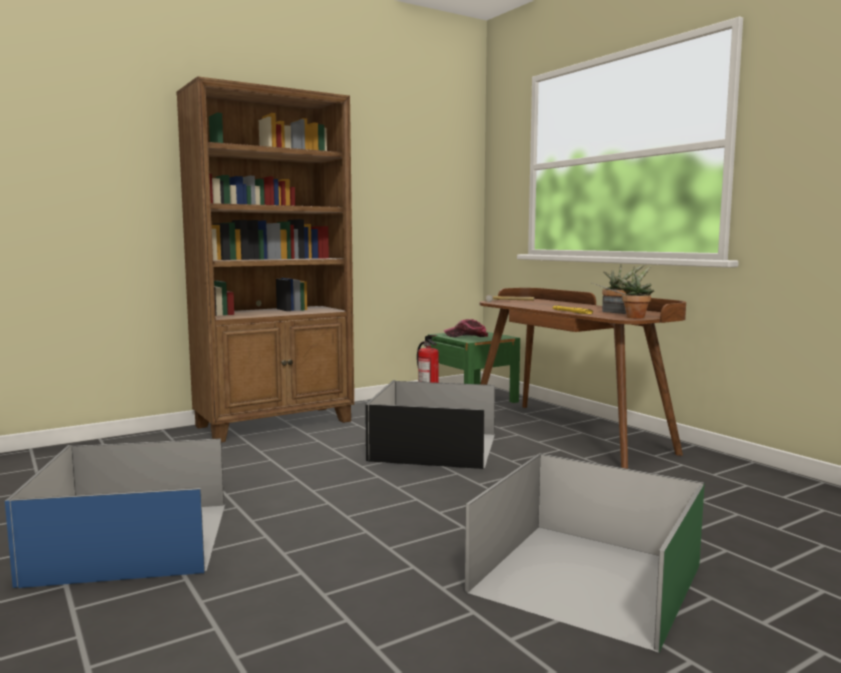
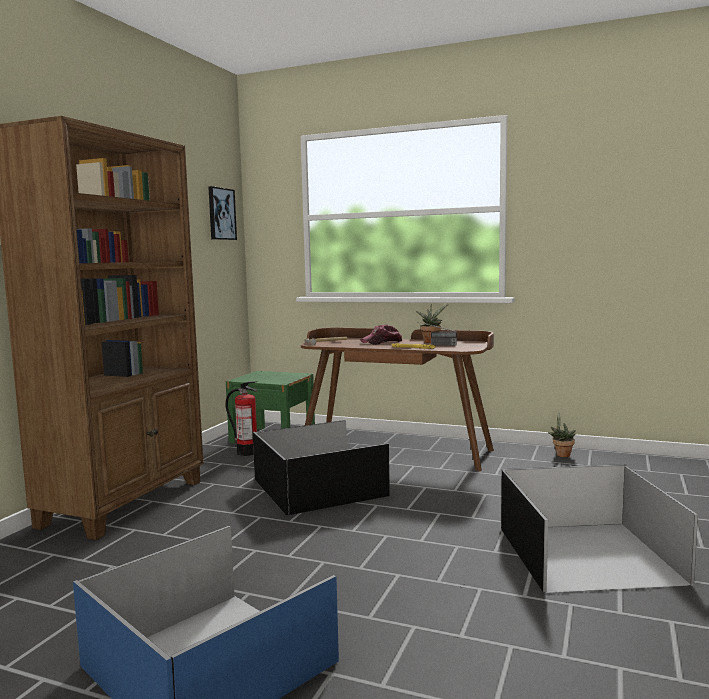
camera: 35 degrees left, 0 degrees up
cap [444,319,488,337] -> cap moved to [360,324,402,345]
green storage box [465,453,705,653] -> black storage box [501,464,698,593]
potted plant [615,266,654,319] -> potted plant moved to [548,413,576,457]
none -> picture [208,186,237,240]

